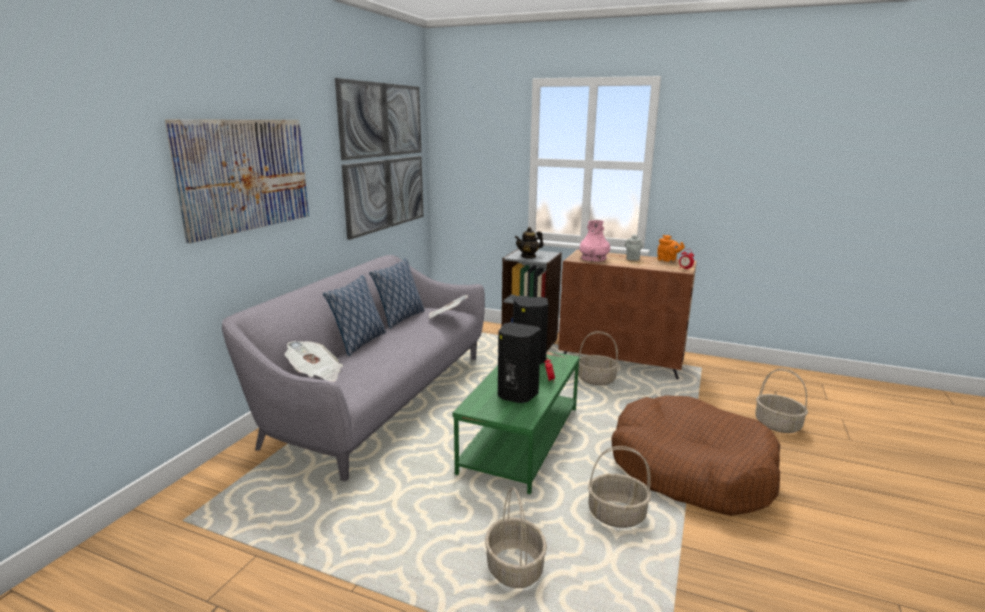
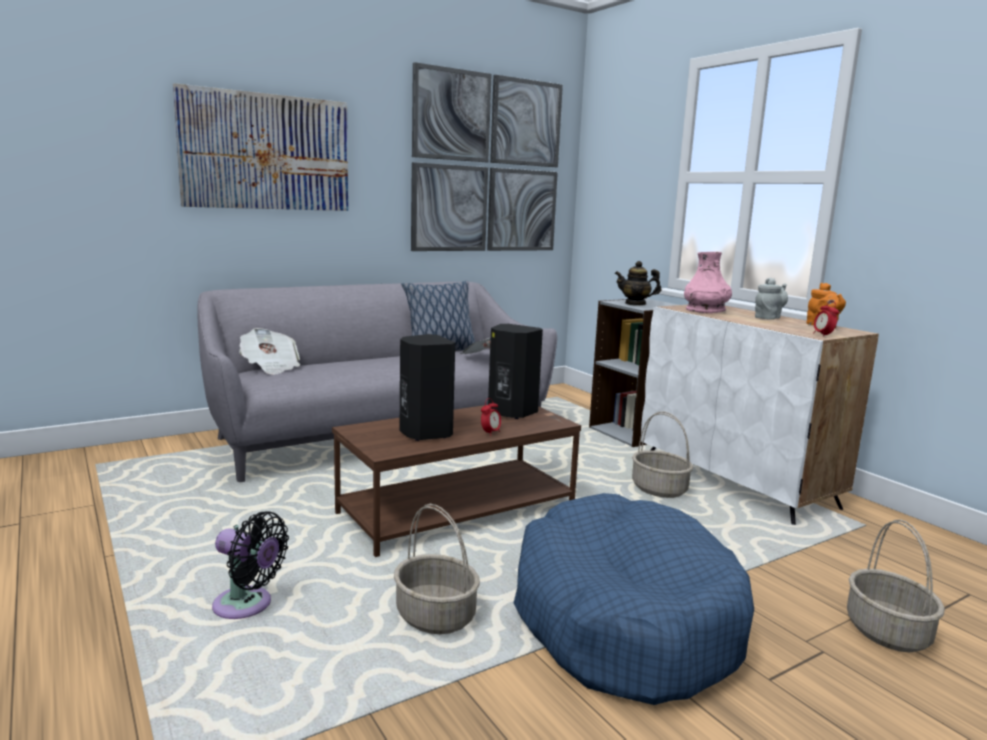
camera: 35 degrees right, 5 degrees down
pillow [323,275,386,356] -> none
green coffee table [452,351,580,494] -> brown coffee table [332,405,581,557]
basket [485,487,547,588] -> black fan [212,511,289,619]
brown cabinet [558,250,697,379] -> white cabinet [641,305,879,525]
brown dog bed [611,395,780,516] -> blue dog bed [514,493,754,705]

